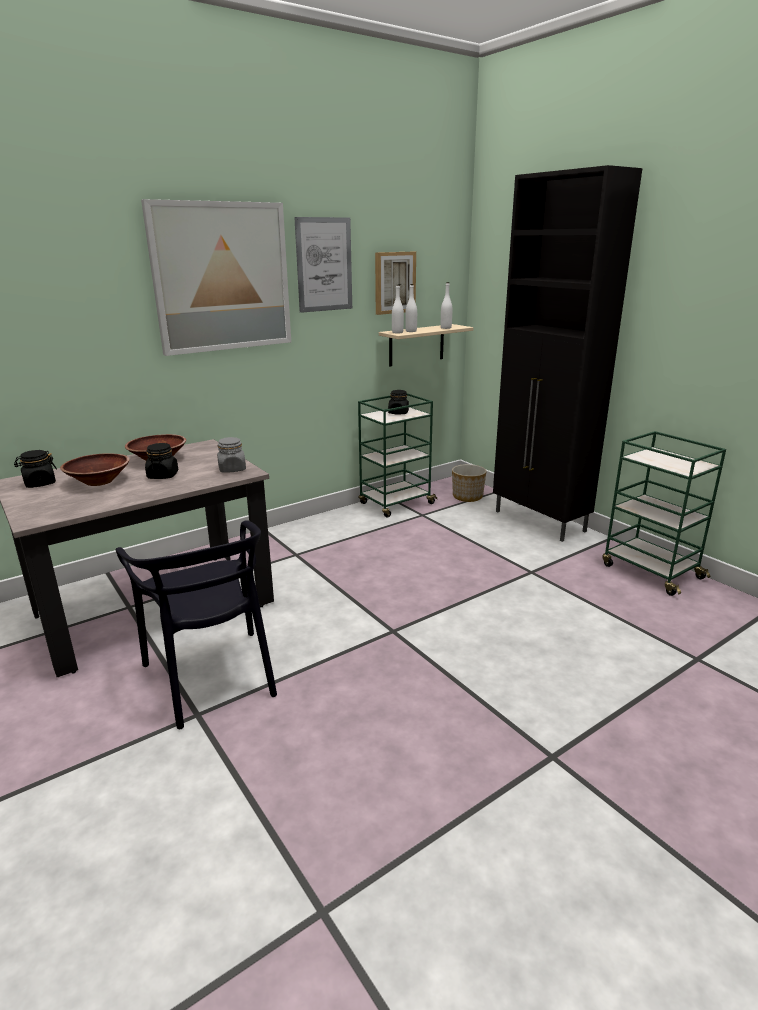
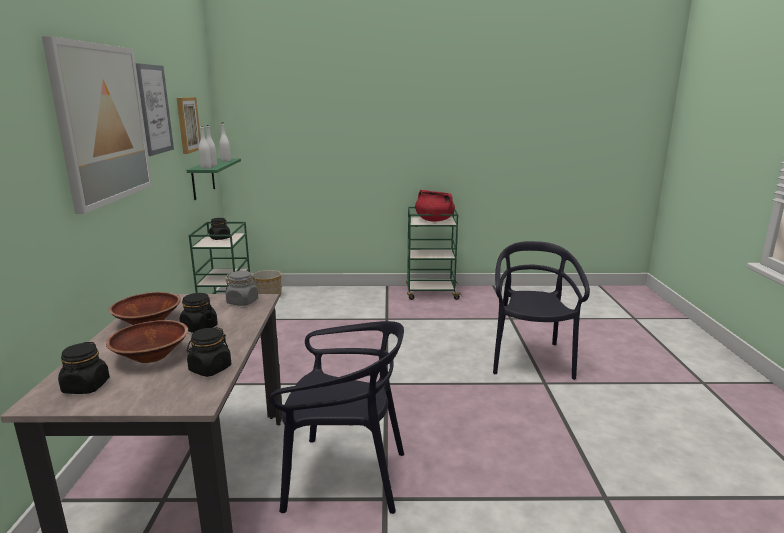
camera: 55 degrees left, 5 degrees down
beige shelf [379,324,474,367] -> green shelf [186,158,241,200]
black cabinet [493,165,642,542] -> none
none -> black jar [186,327,231,377]
none -> red cooking pot [415,190,455,222]
none -> black chair [493,241,590,380]

